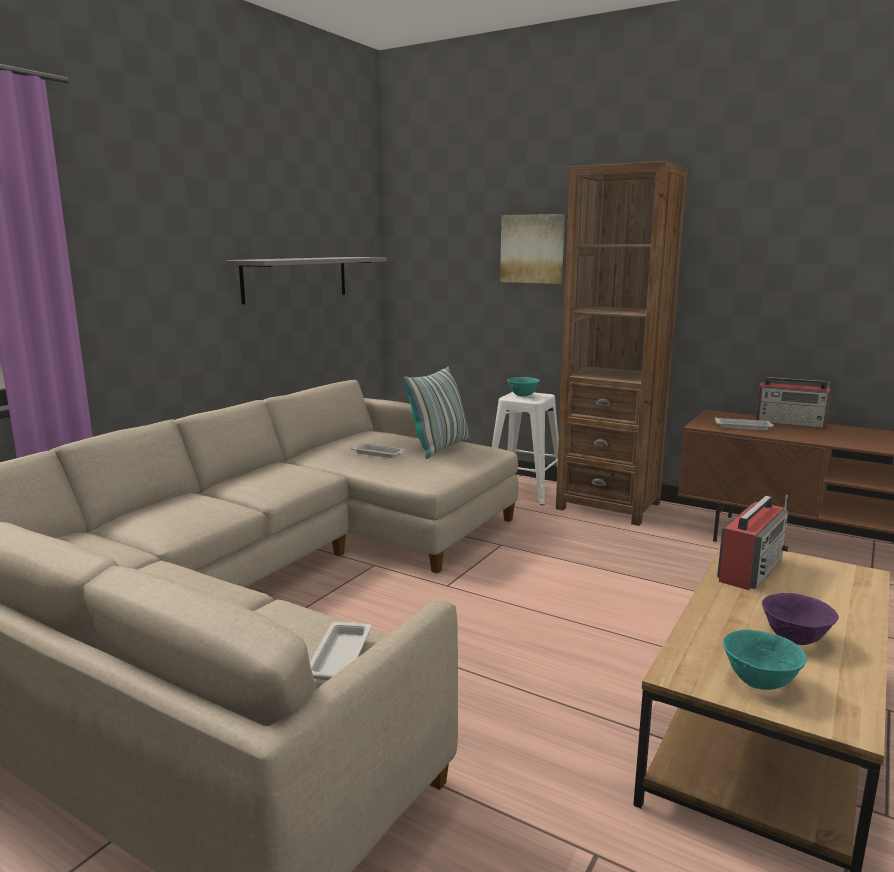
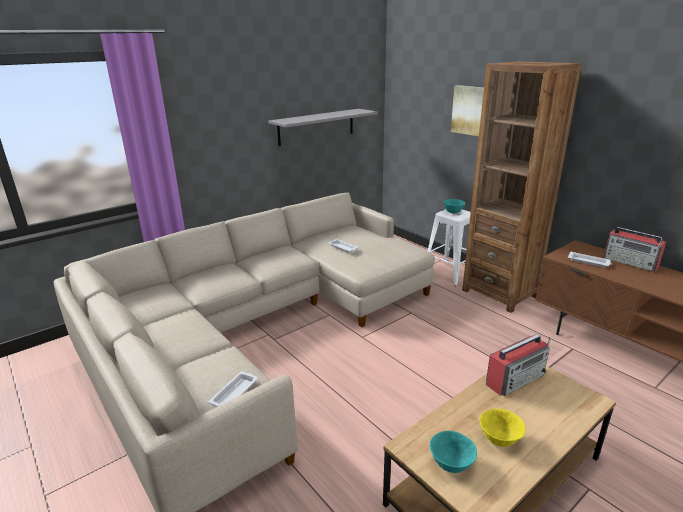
camera: 20 degrees right, 10 degrees up
pillow [403,366,470,459] -> none
purple bowl [762,593,839,645] -> yellow bowl [479,409,526,447]

